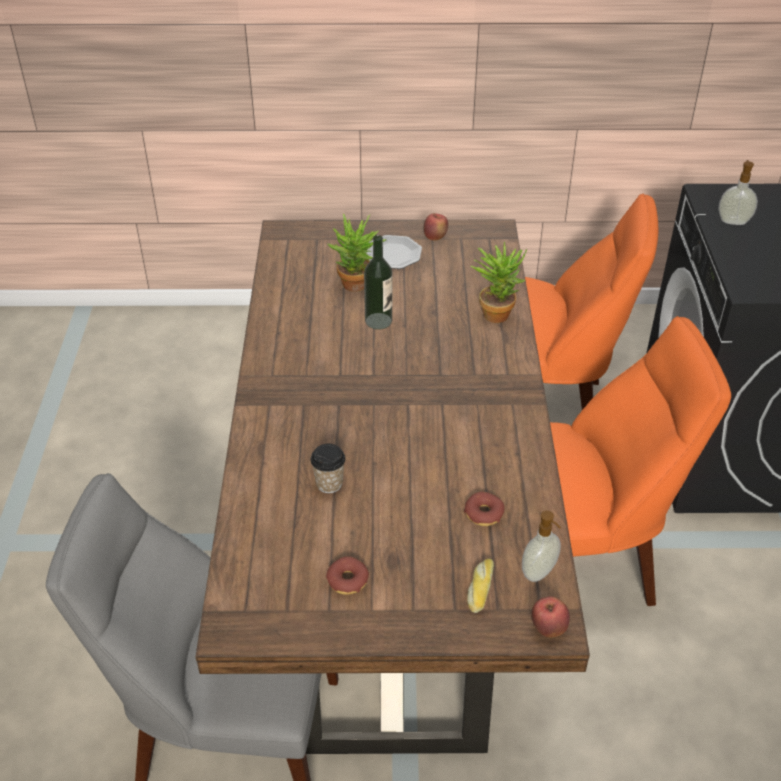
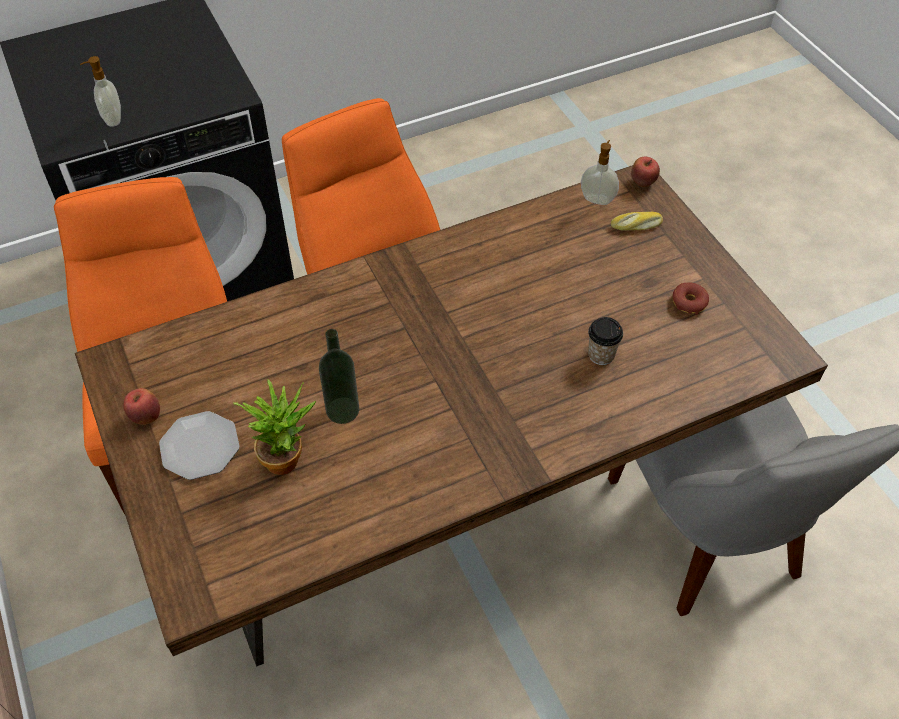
camera: 115 degrees left, 10 degrees up
donut [464,492,505,526] -> none
potted plant [471,242,527,323] -> none

